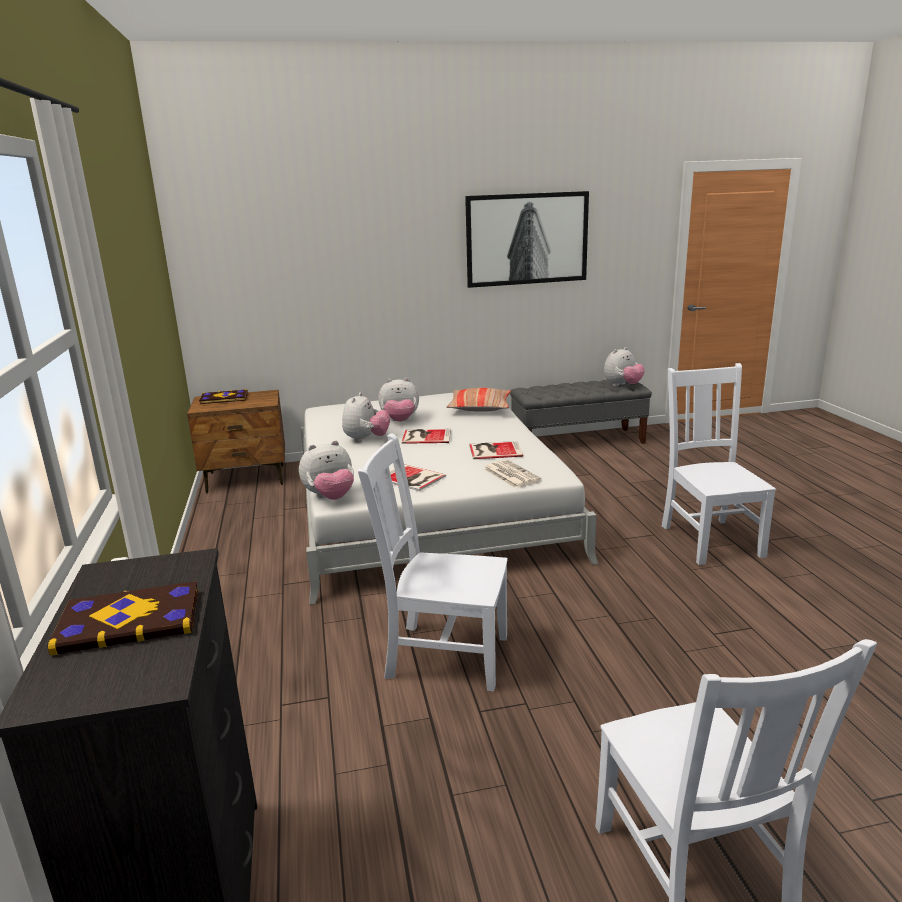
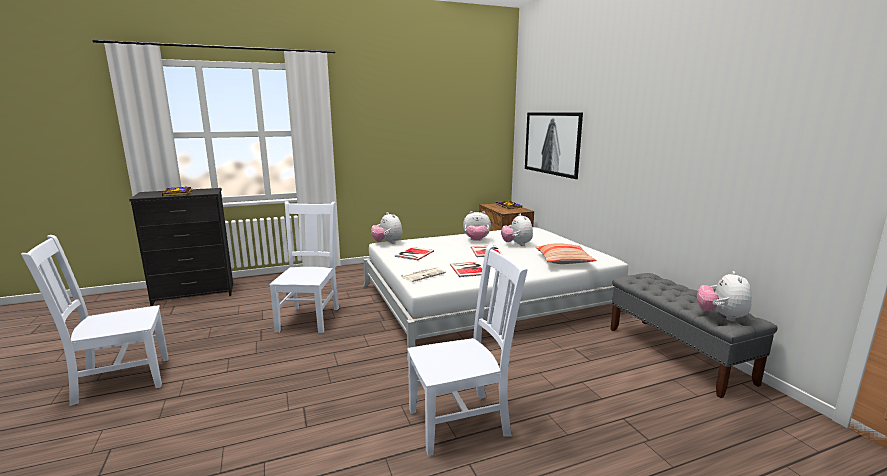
camera: 80 degrees right, 5 degrees down
picture [465,191,589,288] -> picture moved to [525,112,583,179]
plush toy [604,347,645,386] -> plush toy turned 60 degrees clockwise [697,271,752,321]

